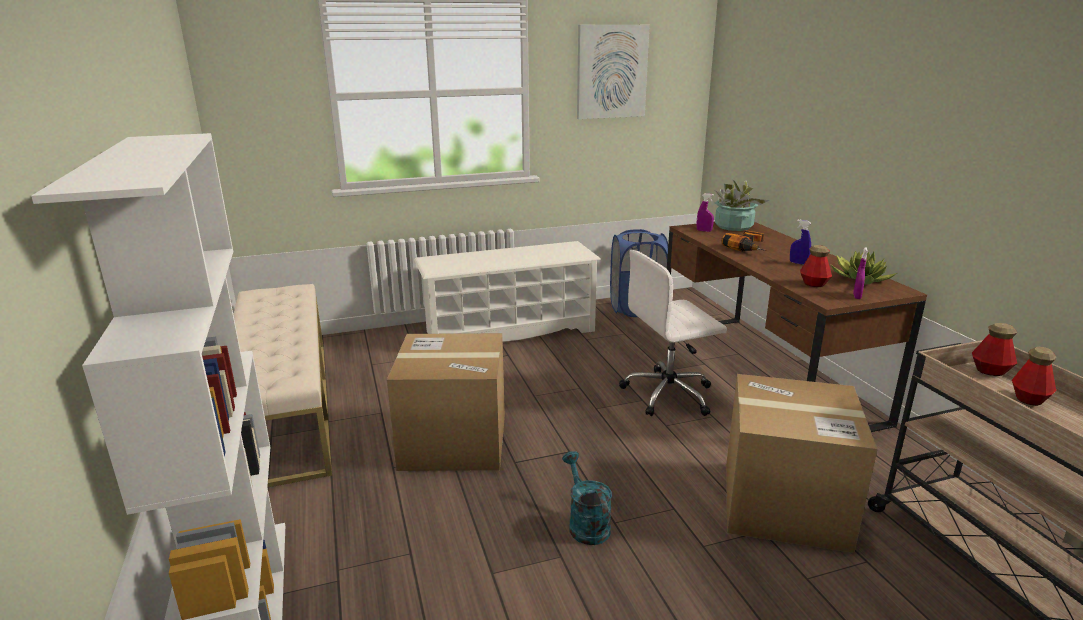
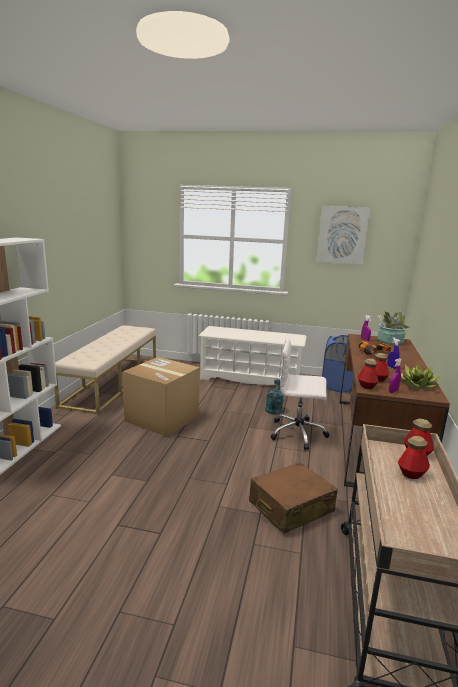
camera: 30 degrees right, 5 degrees down
turquoise watering can [562,451,612,545] -> turquoise watering can moved to [265,379,283,415]
cardboard box [726,374,878,553] -> brown suitcase [249,462,338,534]
none -> bottle [358,359,379,389]

